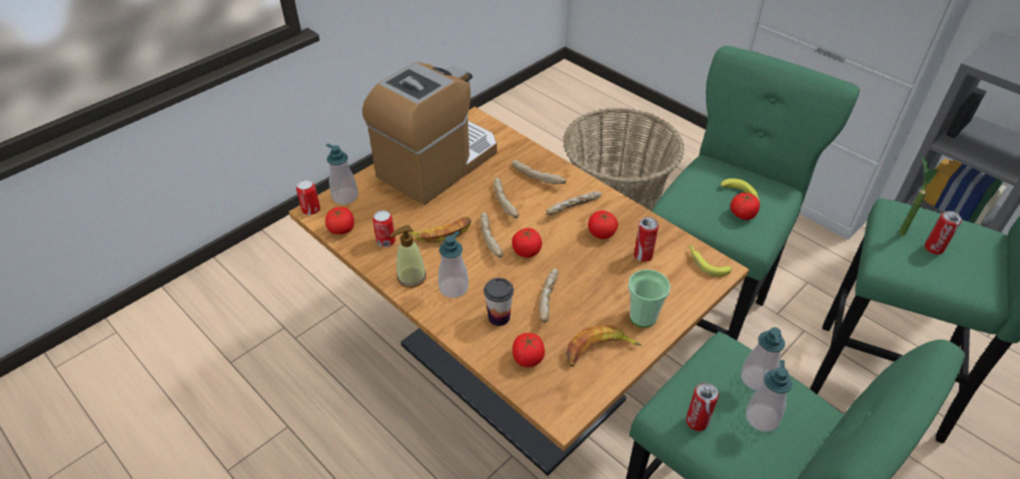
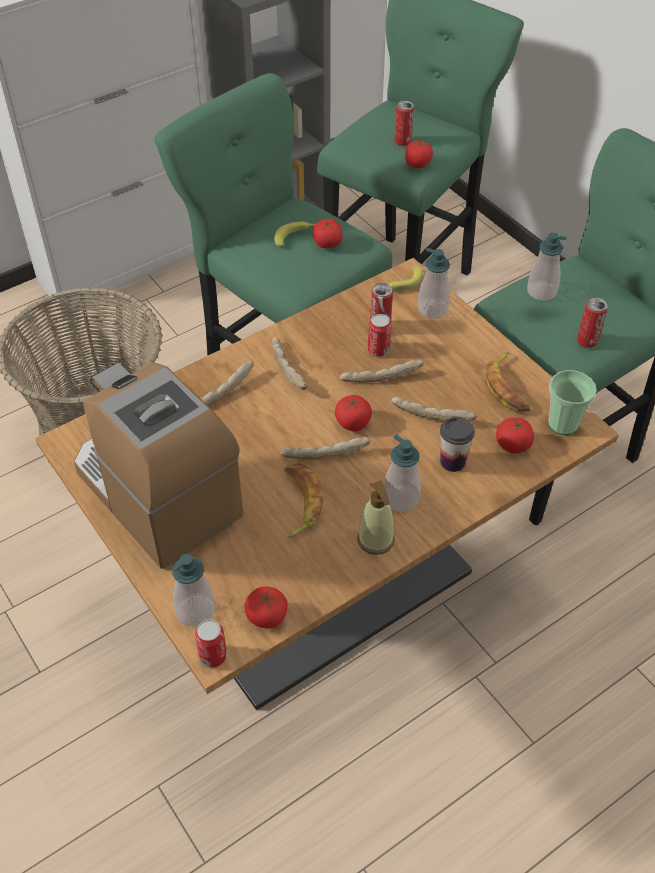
camera: 80 degrees left, 5 degrees up
can [373,210,396,247] -> can moved to [368,314,391,357]
bread [494,178,519,218] -> bread moved to [340,359,424,383]
tomato [588,211,618,239] -> tomato moved to [405,141,433,168]
cup [628,269,671,327] -> cup moved to [548,370,597,435]
soap dispenser [745,360,792,432] -> soap dispenser moved to [418,248,450,319]
potted plant [899,156,938,236] -> none

